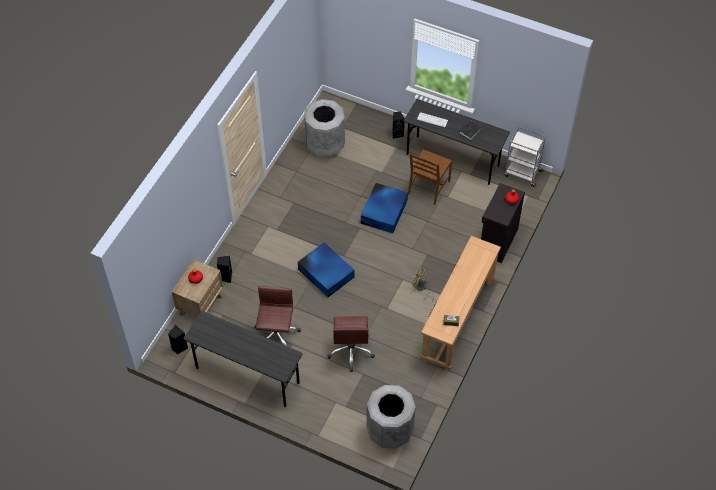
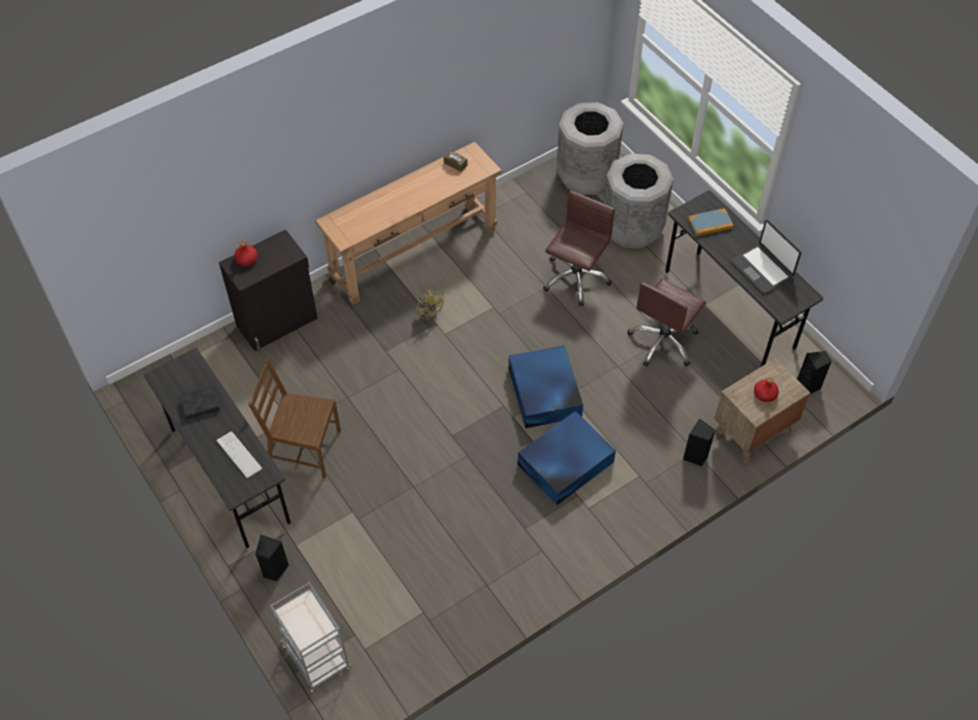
camera: 150 degrees left, 0 degrees up
grey trash can [304,99,345,158] -> grey trash can moved to [603,154,674,249]
blue storage box [361,183,408,233] -> blue storage box moved to [518,411,616,505]
brown chair [408,149,452,205] -> brown chair turned 135 degrees counterclockwise [248,358,341,478]
grey cart [504,126,546,187] -> grey cart moved to [270,582,351,693]
none -> book [688,208,734,237]
none -> laptop [731,220,801,294]

